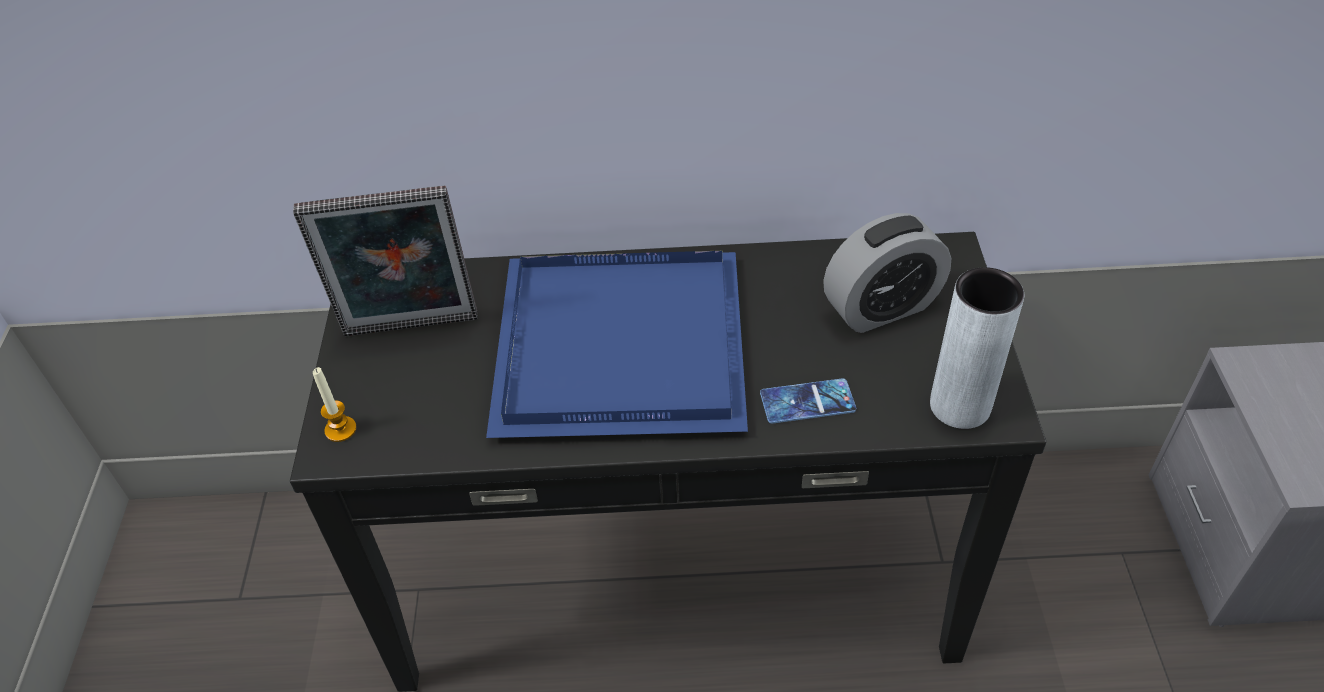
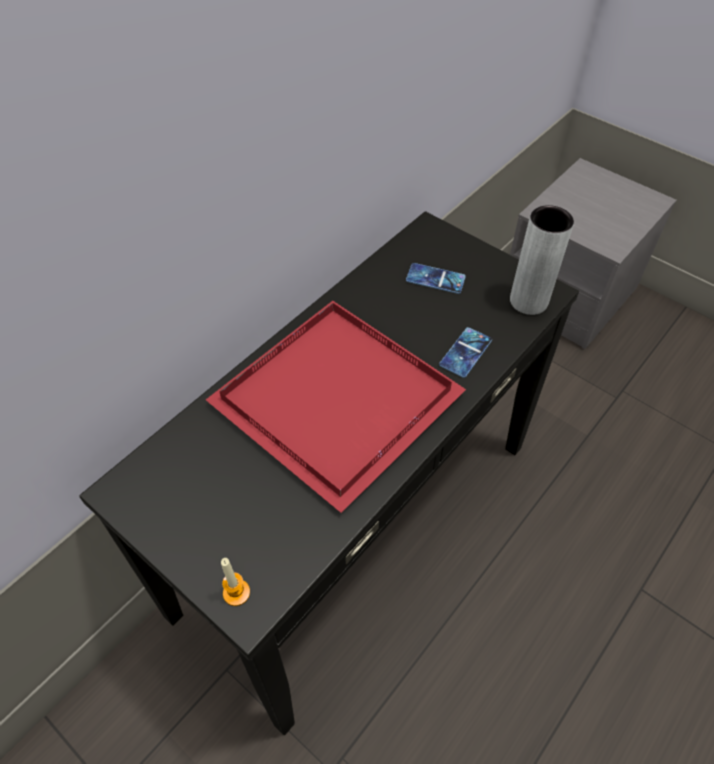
camera: 50 degrees left, 5 degrees up
picture frame [293,185,478,336] -> none
blue tray [486,251,748,438] -> red tray [206,301,466,513]
alarm clock [823,213,951,333] -> phone [406,263,466,294]

